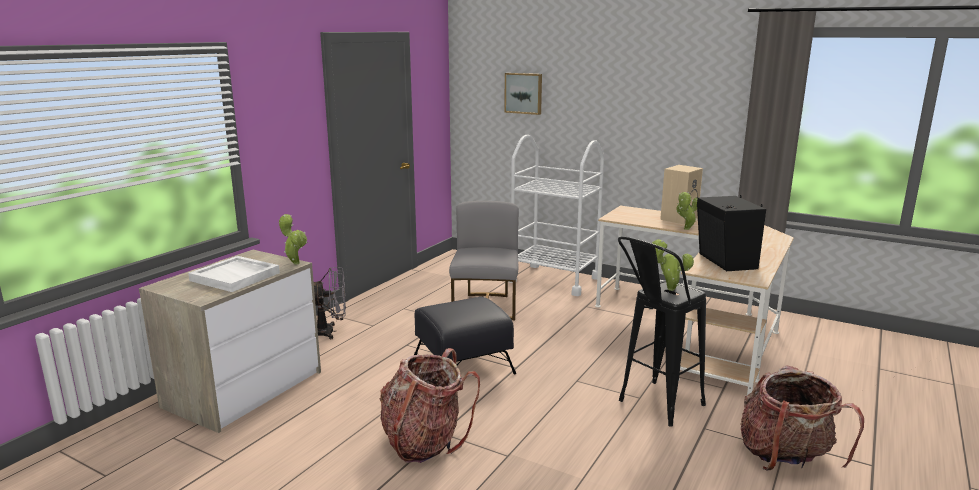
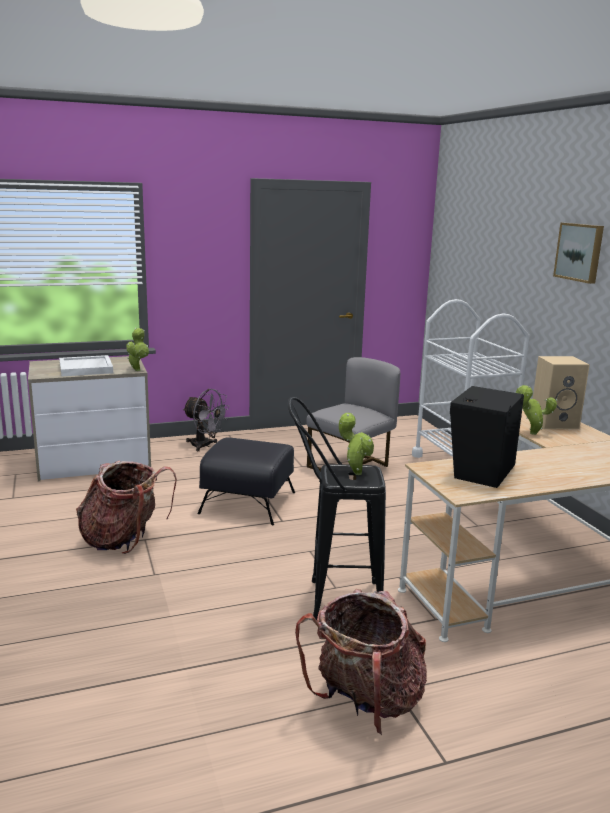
camera: 40 degrees right, 0 degrees up
picture [504,73,542,115] -> picture moved to [553,223,604,284]

